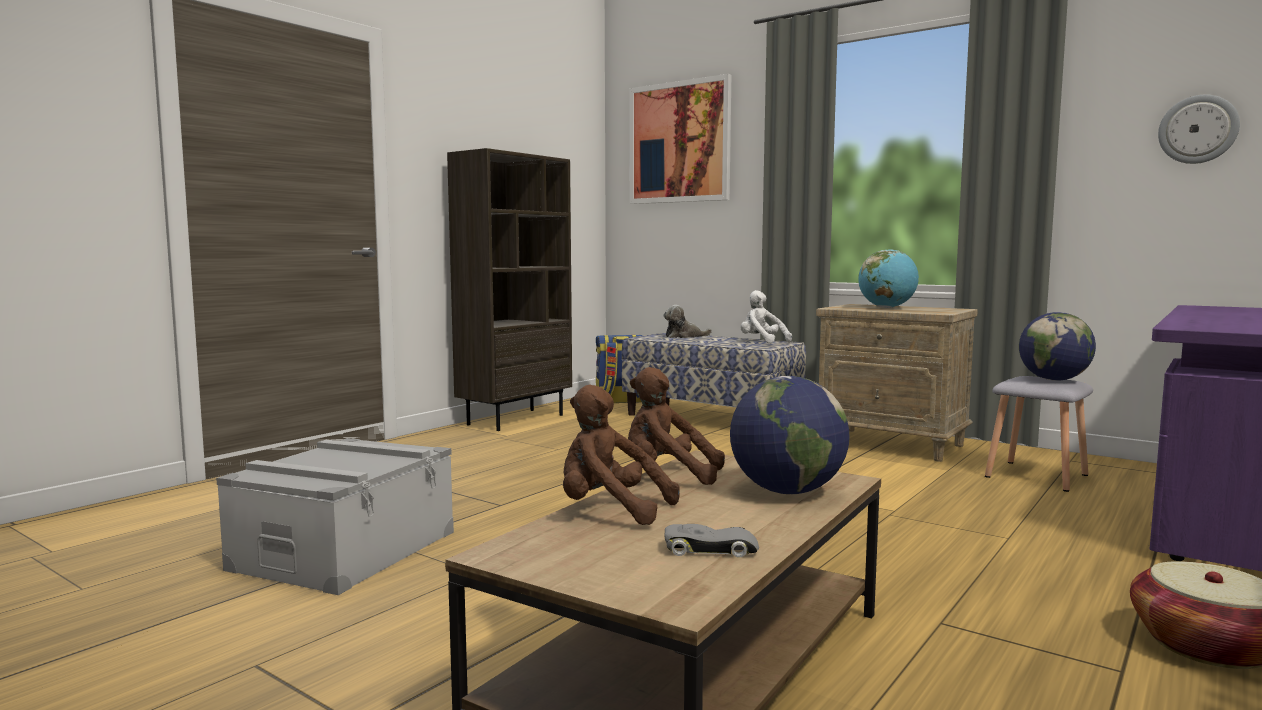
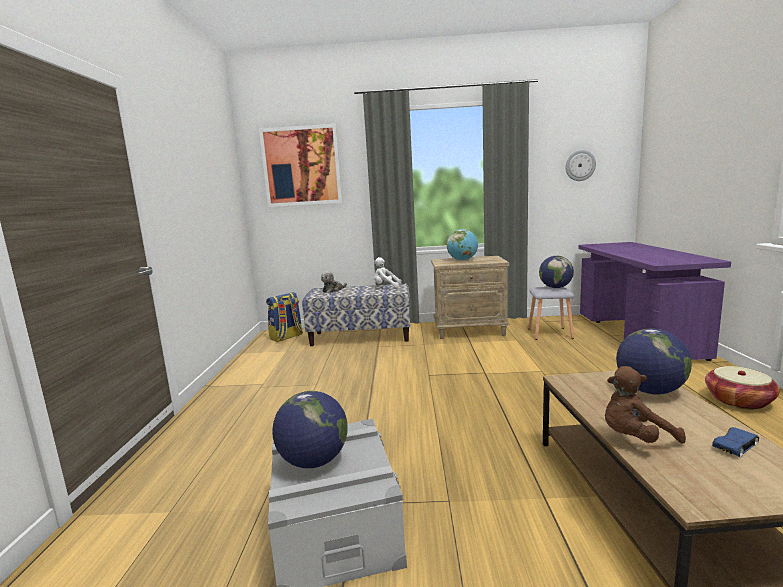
camera: 35 degrees left, 5 degrees up
brown bookcase [447,148,572,431] -> none
brown plush toy [628,367,725,485] -> none
grey toy car [664,524,759,558] -> blue toy car [712,427,759,458]
none -> globe [272,391,348,468]

